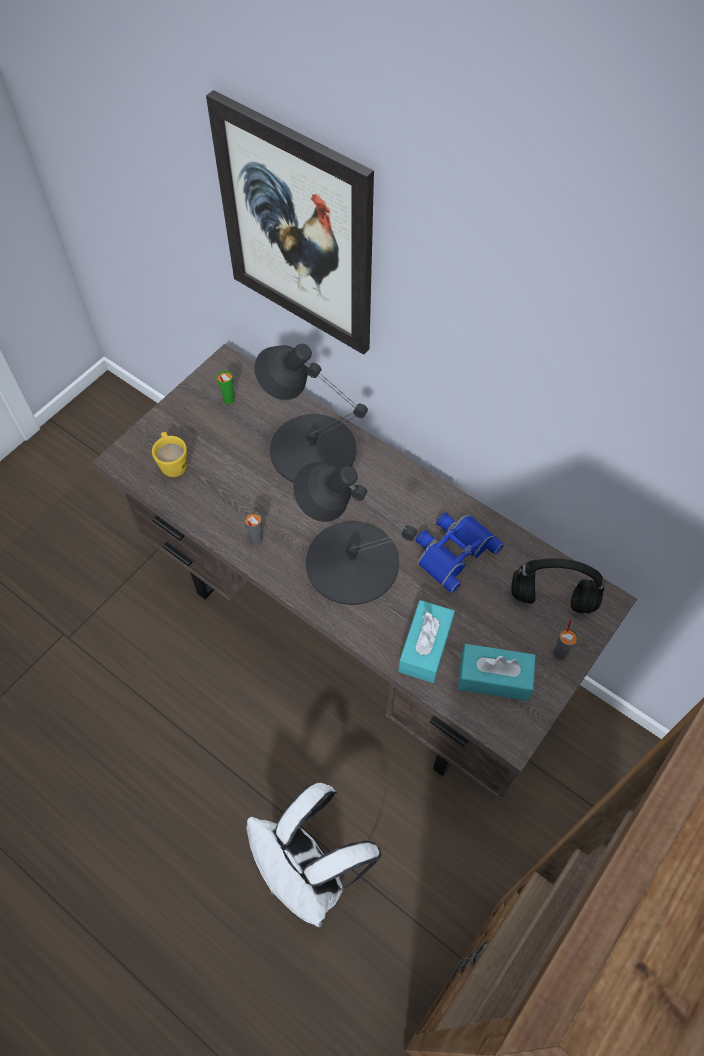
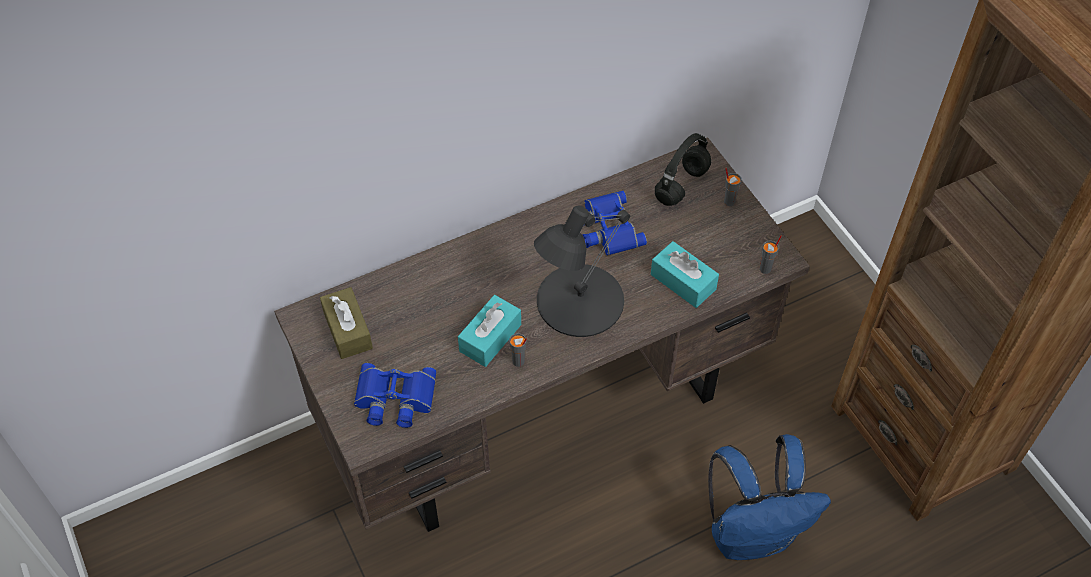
camera: 65 degrees left, 5 degrees down
yellow mug [152,432,187,477] -> blue binoculars [354,363,436,428]
picture [206,90,374,355] -> none
green cup [217,370,235,404] -> brown tissue box [320,287,373,359]
white backpack [246,783,382,927] -> blue backpack [708,434,831,560]
black table lamp [254,344,368,483] -> none
turquoise tissue box [458,644,536,701] -> turquoise tissue box moved to [458,295,521,367]
none -> grey cup [760,236,782,274]

